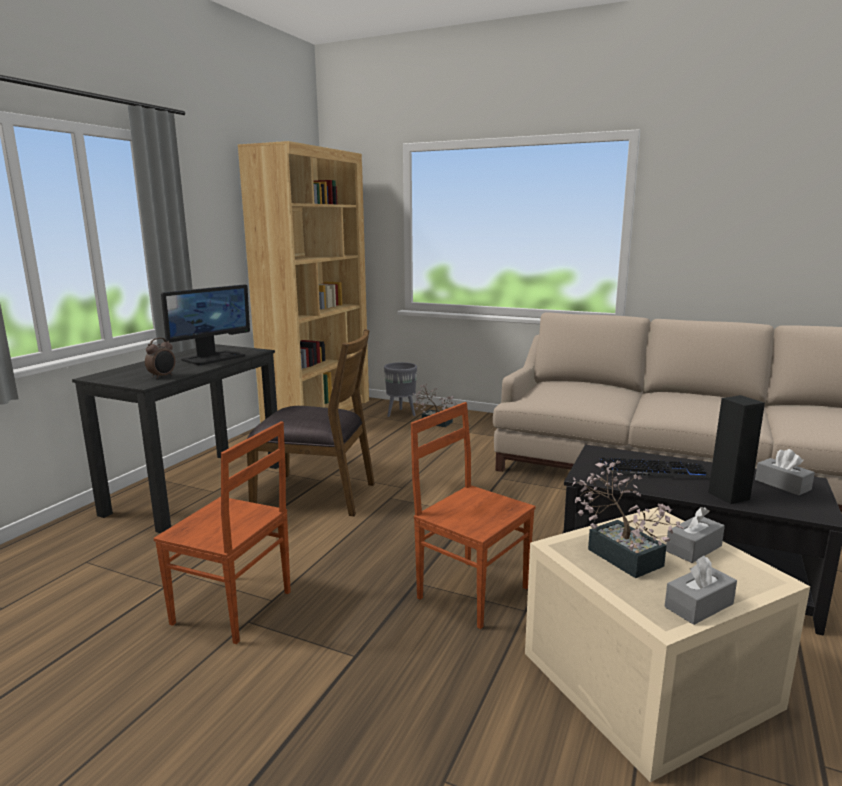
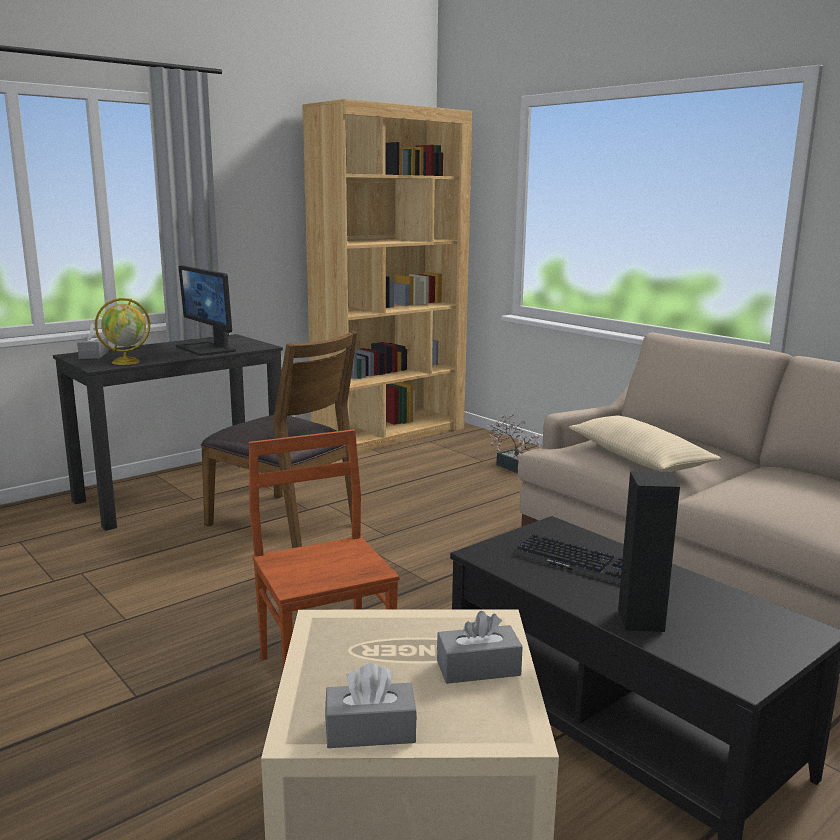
camera: 25 degrees right, 0 degrees up
alarm clock [145,338,175,379] -> globe [95,298,150,365]
brown chair [154,421,291,644] -> none
monitor [161,285,250,365] -> monitor turned 75 degrees clockwise [176,265,236,356]
grey planter [384,362,417,417] -> none
potted plant [573,460,684,578] -> none
grey tissue box [755,449,815,495] -> grey tissue box moved to [77,323,109,359]
none -> beige pillow [569,415,721,472]

